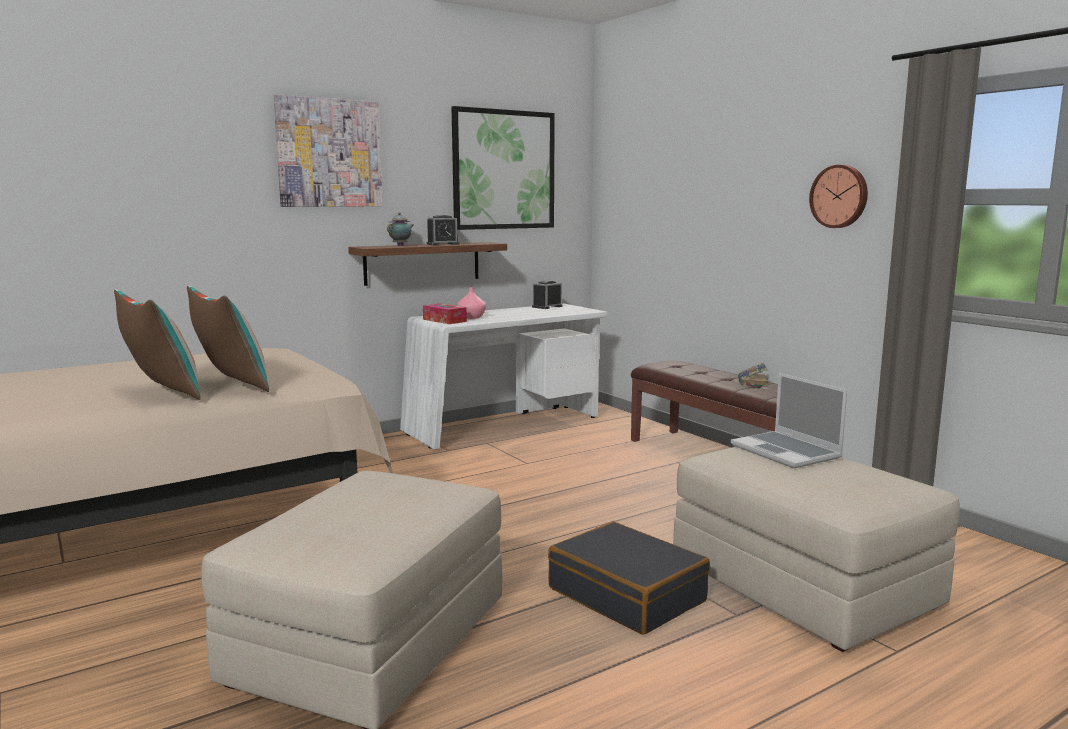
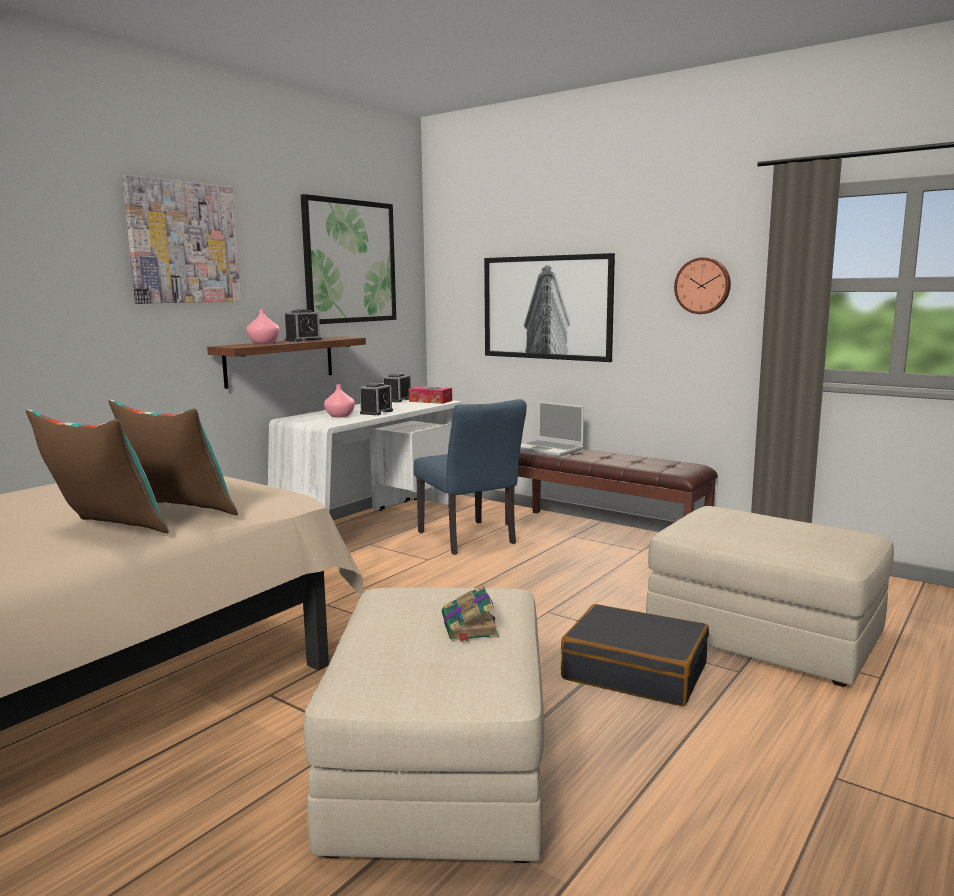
camera: 20 degrees left, 0 degrees up
teapot [387,213,413,246] -> pink vase [246,309,280,344]
tissue box [423,303,467,324] -> tissue box moved to [409,386,452,404]
laptop [731,373,847,469] -> laptop moved to [520,401,584,457]
book [738,362,769,387] -> book moved to [442,584,499,642]
none -> alarm clock [360,383,393,415]
none -> blue chair [414,399,527,555]
none -> picture [484,253,615,362]

